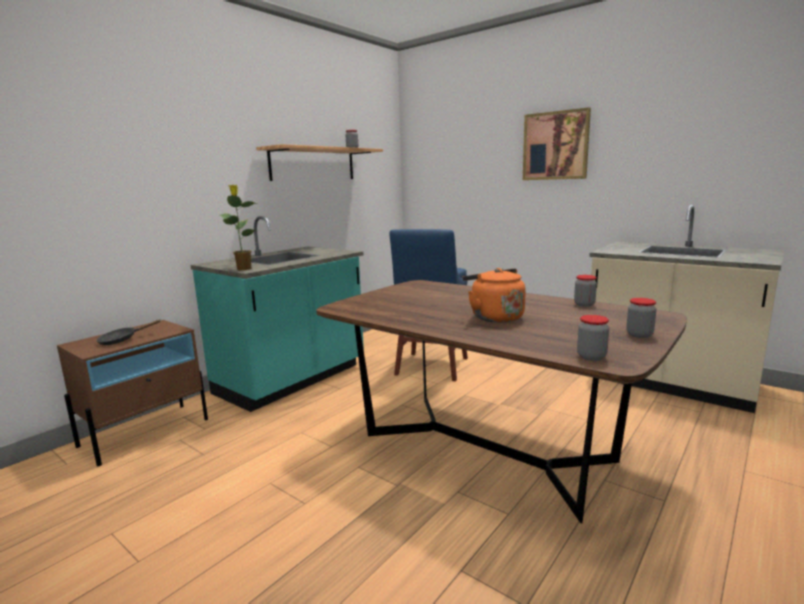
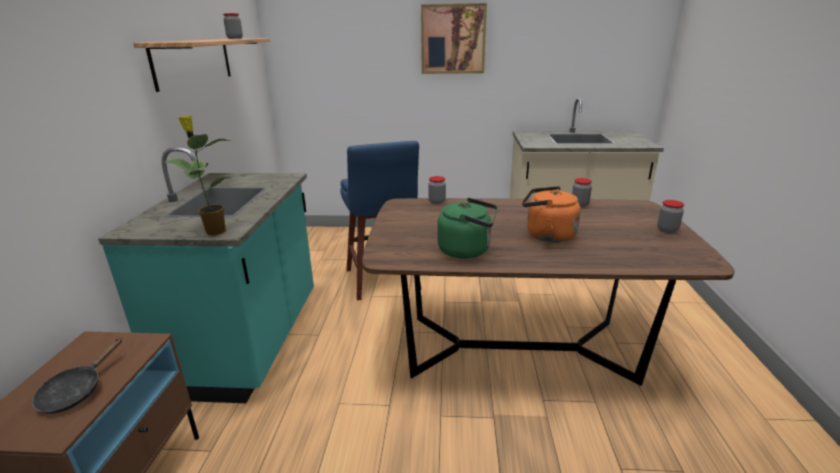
camera: 35 degrees left, 10 degrees up
jar [577,315,609,361] -> jar moved to [428,176,446,204]
none -> green kettle [437,198,497,259]

